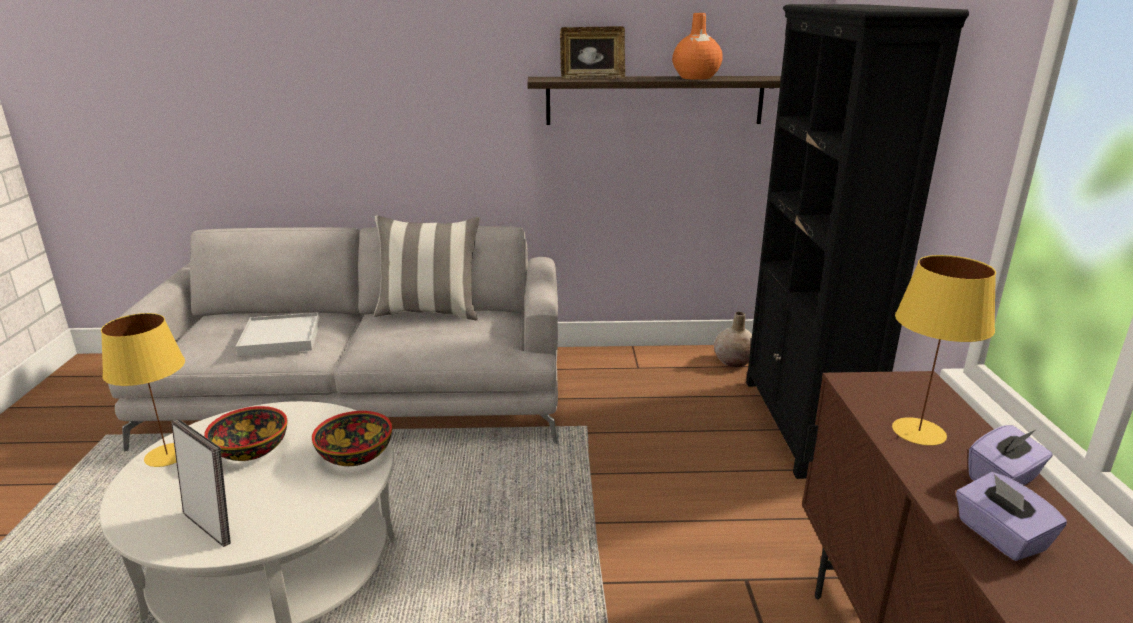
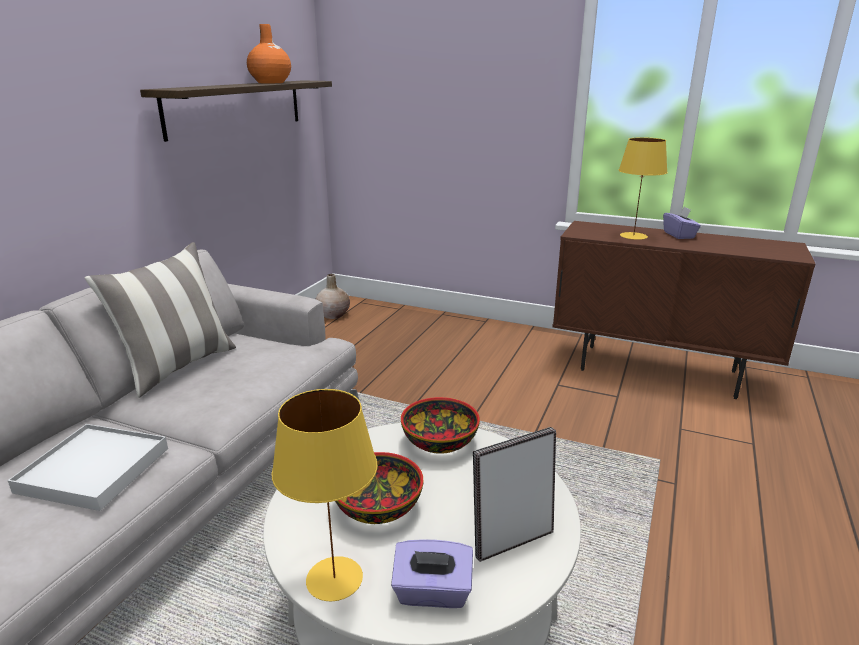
camera: 65 degrees left, 0 degrees up
picture frame [560,26,625,79] -> none
black bookcase [746,4,969,479] -> none
purple tissue box [956,472,1067,561] -> purple tissue box moved to [391,540,473,608]

